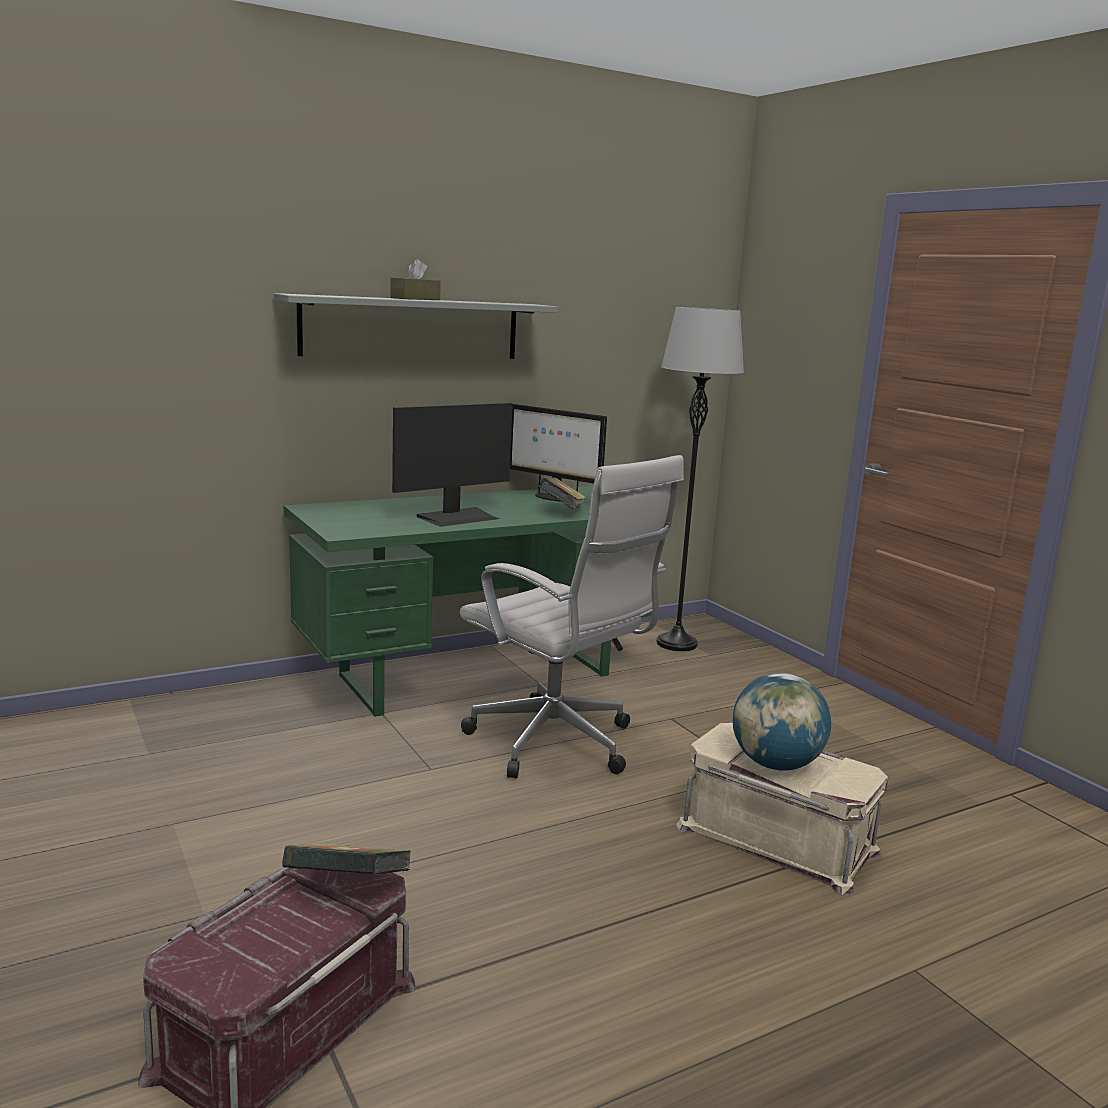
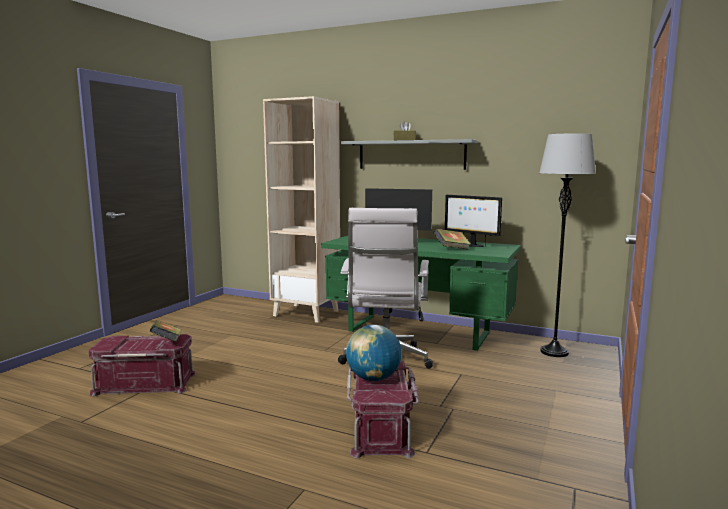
camera: 55 degrees right, 5 degrees down
monitor [510,404,607,502] -> monitor turned 45 degrees counterclockwise [445,195,502,247]
beige storage box [676,723,888,895] -> red storage box [347,361,419,458]
none -> beige bookcase [263,96,340,323]

